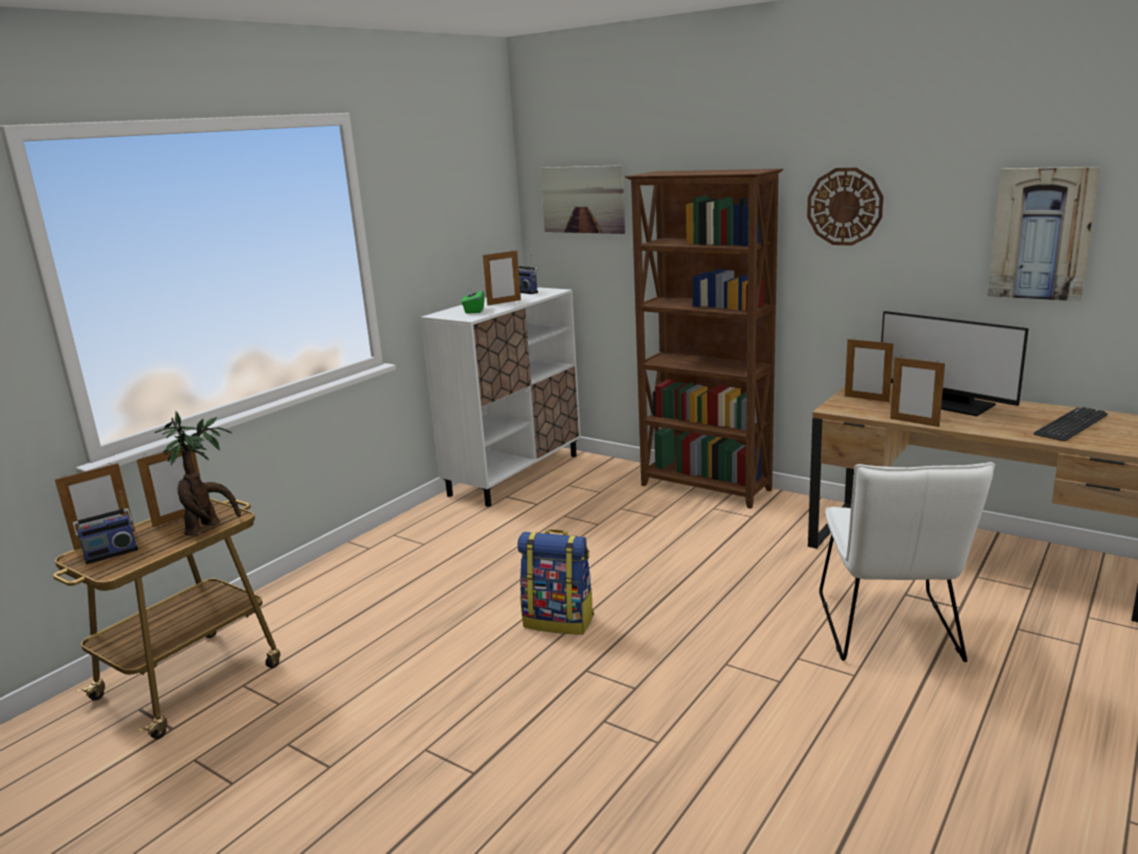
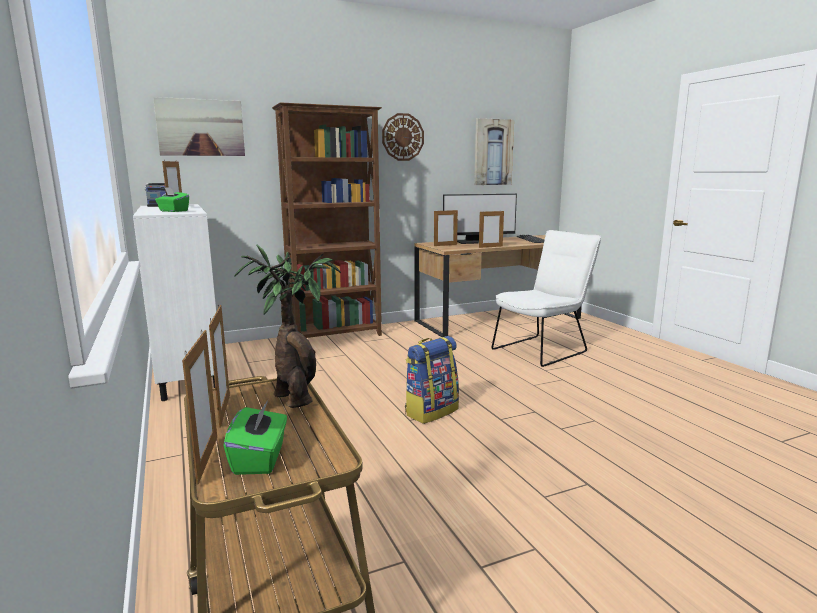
camera: 60 degrees left, 5 degrees down
radio [73,491,138,565] -> green tissue box [223,400,287,475]
white chair [819,462,995,662] -> white chair turned 75 degrees counterclockwise [491,230,601,367]

